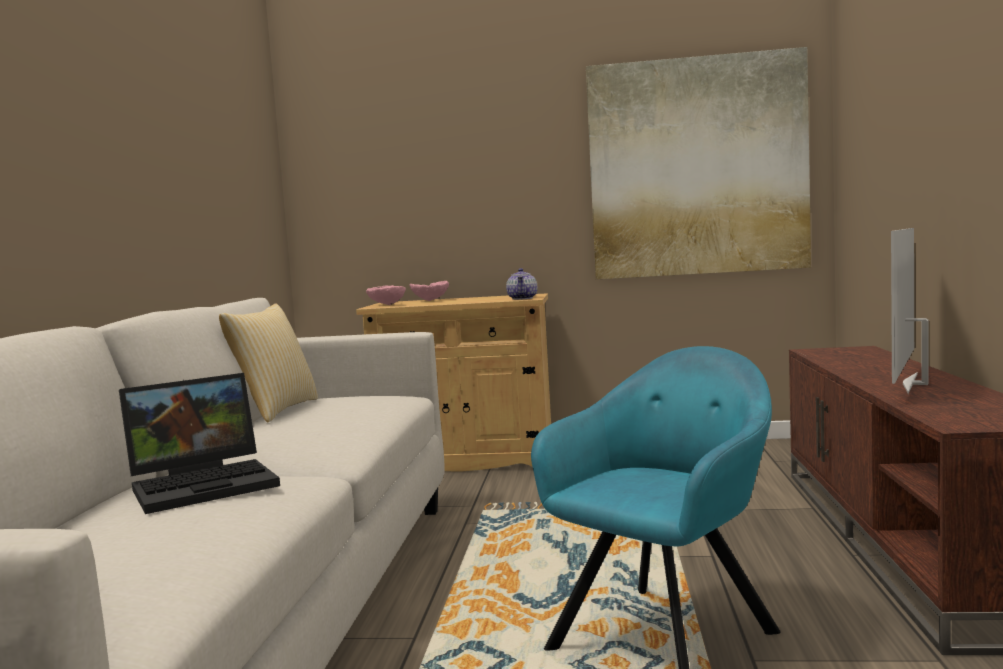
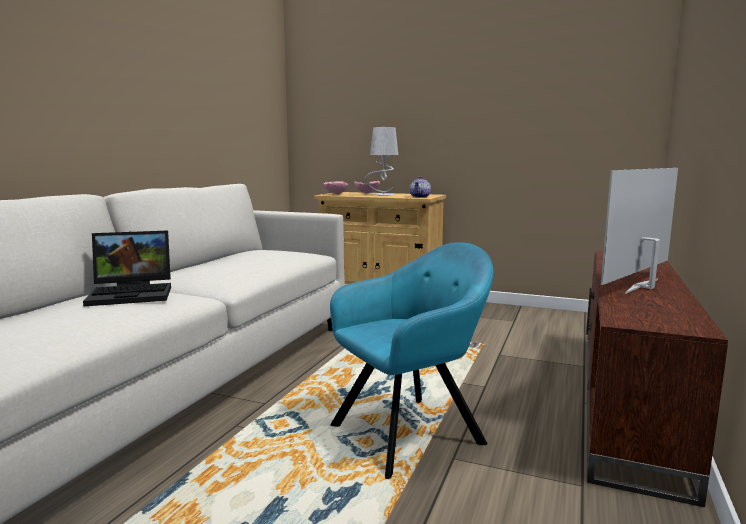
camera: 15 degrees right, 5 degrees up
pillow [219,304,318,422] -> none
picture [586,47,811,279] -> none
none -> grey table lamp [365,127,398,196]

